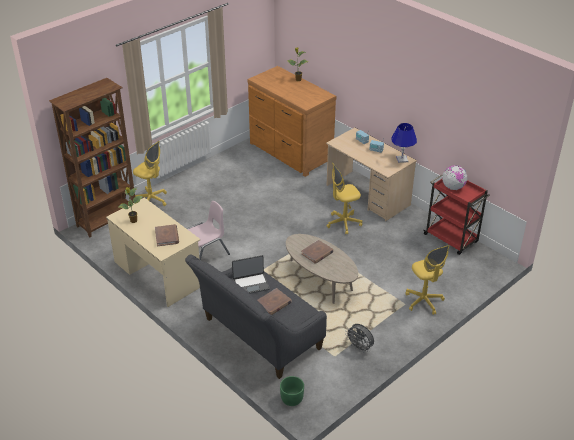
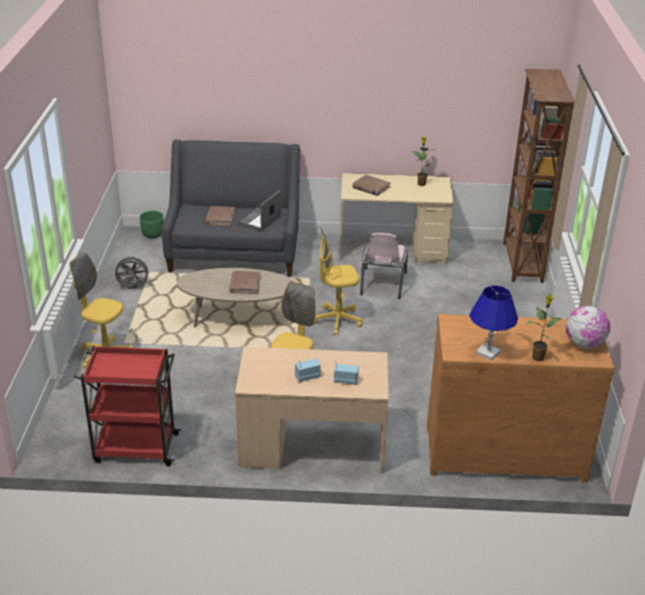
camera: 135 degrees right, 5 degrees down
yellow office chair [133,141,167,206] -> yellow office chair moved to [313,226,362,335]
blue table lamp [391,123,417,163] -> blue table lamp moved to [469,285,518,360]
globe [442,165,467,190] -> globe moved to [566,306,610,349]

